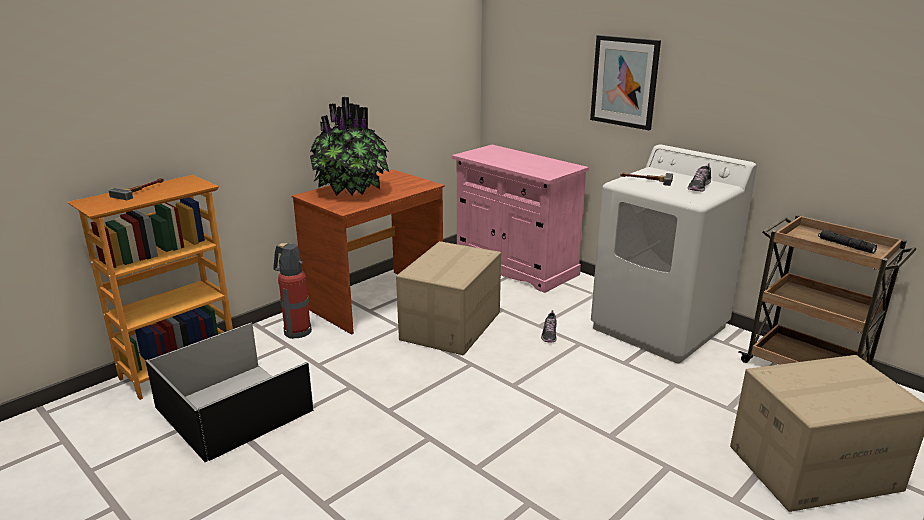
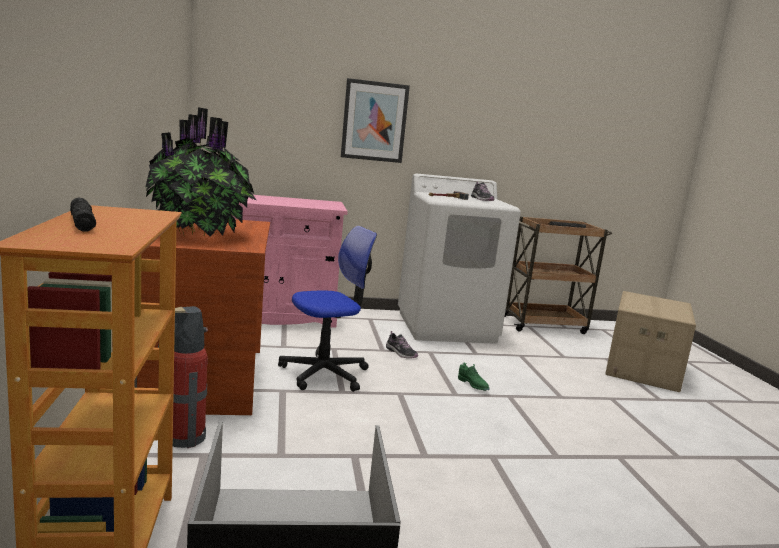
camera: 55 degrees left, 10 degrees down
hammer [108,178,164,200] -> black flashlight [70,197,96,232]
cardboard box [396,241,501,355] -> office chair [278,226,377,392]
none -> green shoe [458,362,490,391]

